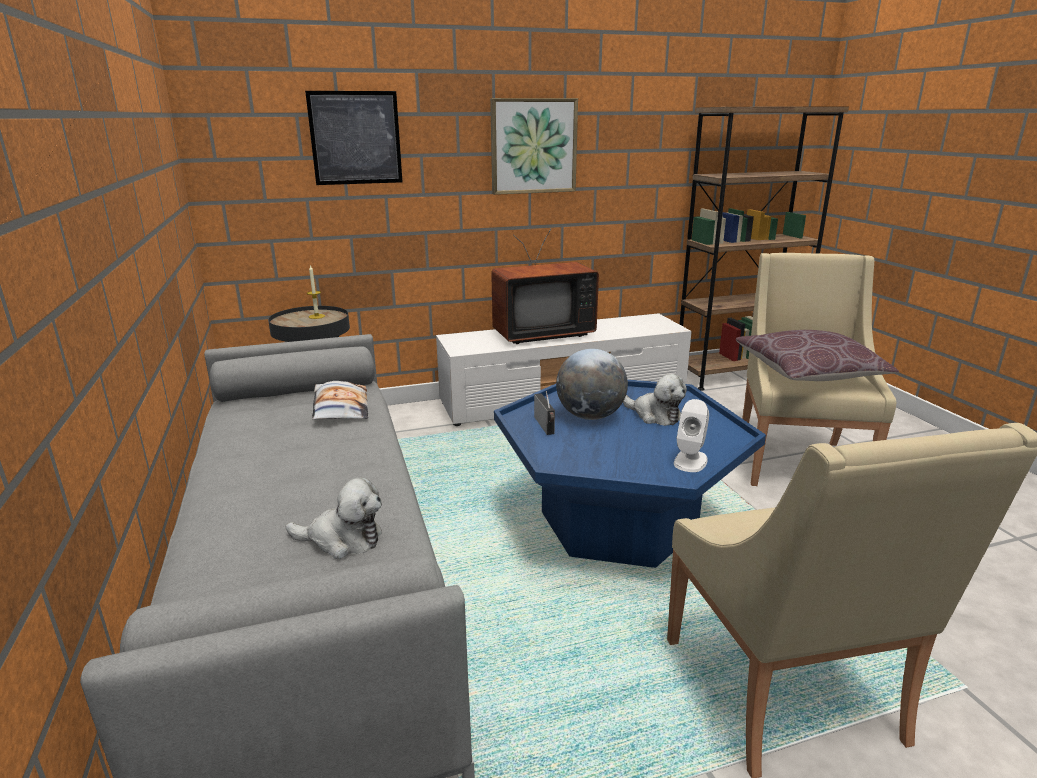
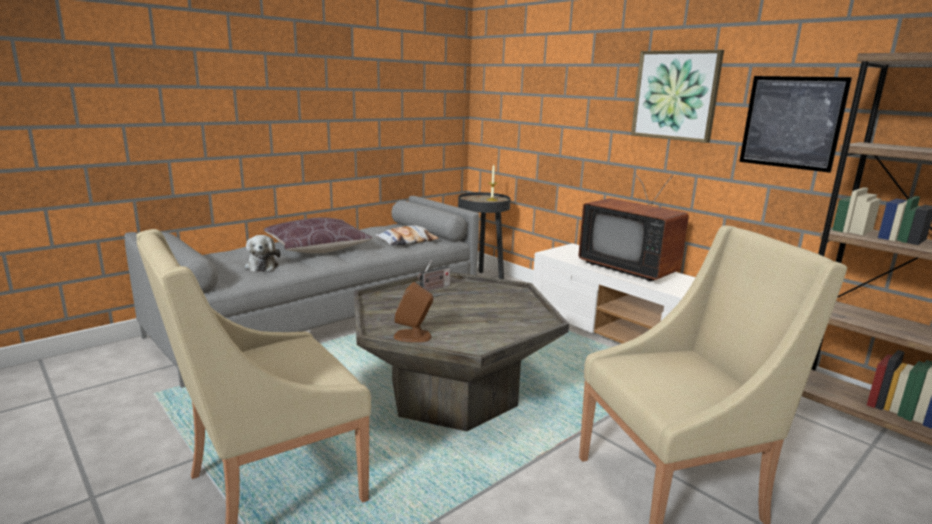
camera: 65 degrees right, 5 degrees down
picture [305,91,402,185] -> picture moved to [739,76,852,173]
blue coffee table [494,380,766,568] -> grey coffee table [354,272,569,431]
globe [556,349,628,420] -> none
plush toy [623,374,687,426] -> none
white speaker [674,399,709,472] -> brown speaker [394,282,433,342]
brown pillow [736,330,899,381] -> brown pillow moved to [264,217,373,253]

